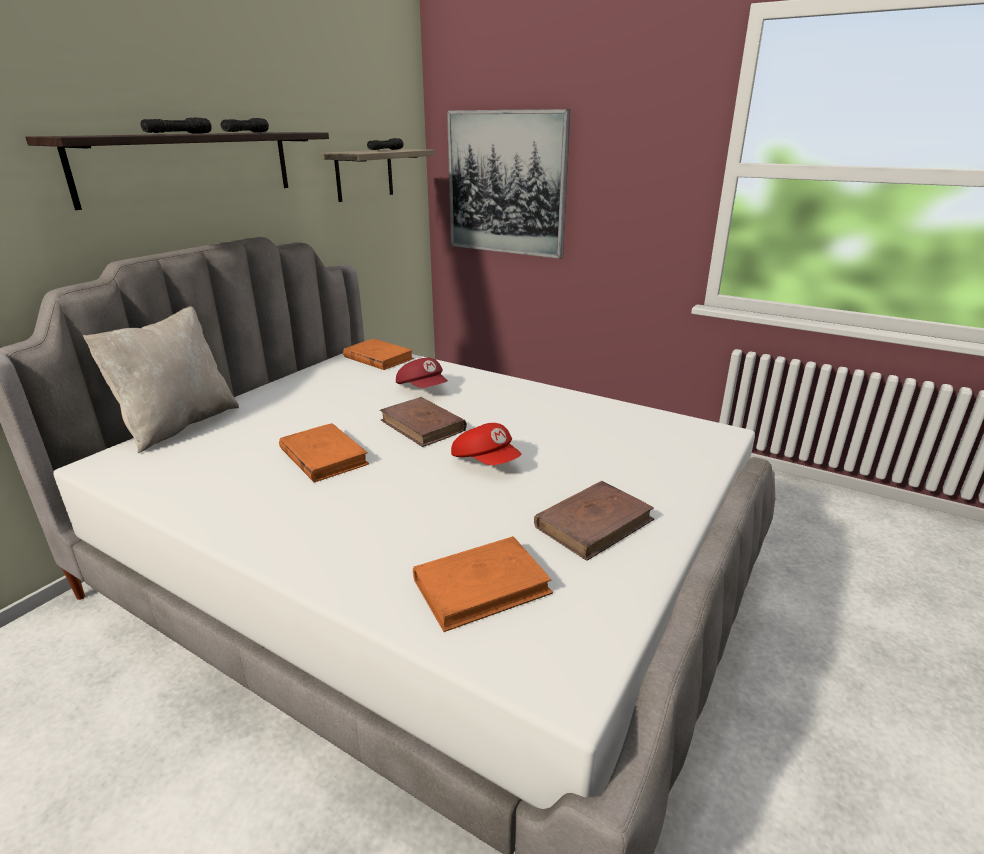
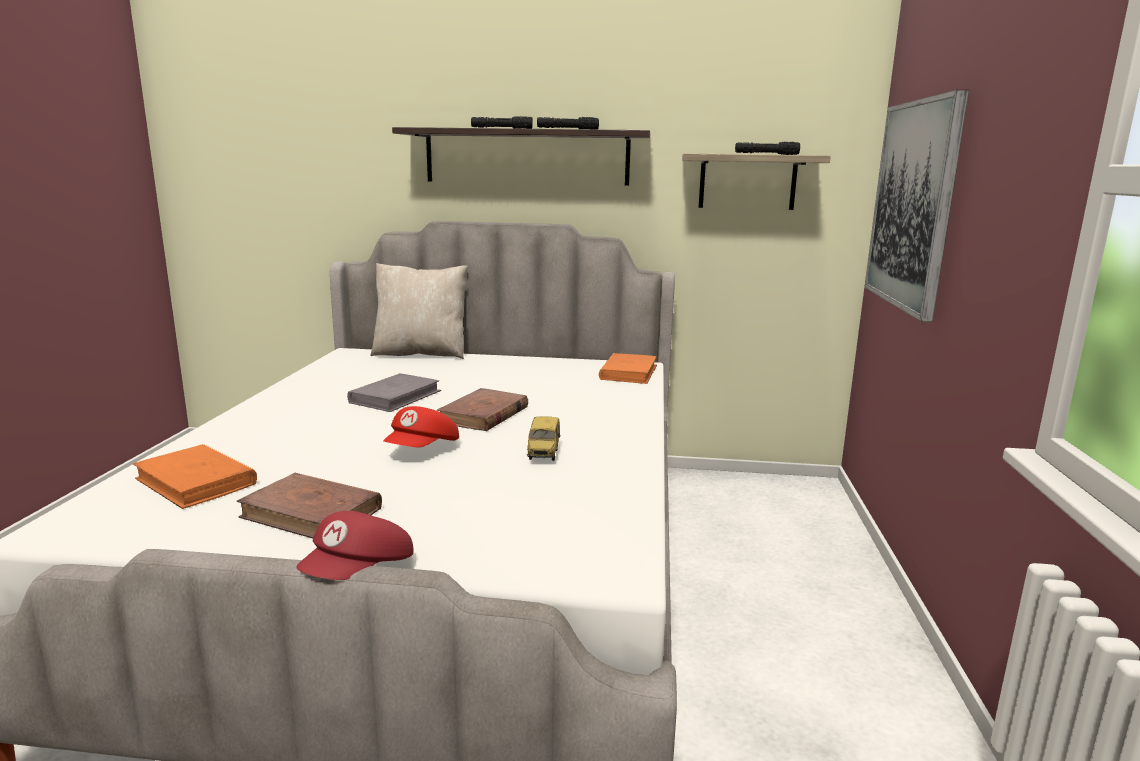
camera: 65 degrees right, 10 degrees down
orange book [279,423,369,483] -> grey book [347,373,441,412]
red cap [396,358,448,388] -> red cap moved to [296,511,414,580]
none -> toy car [527,416,561,461]

